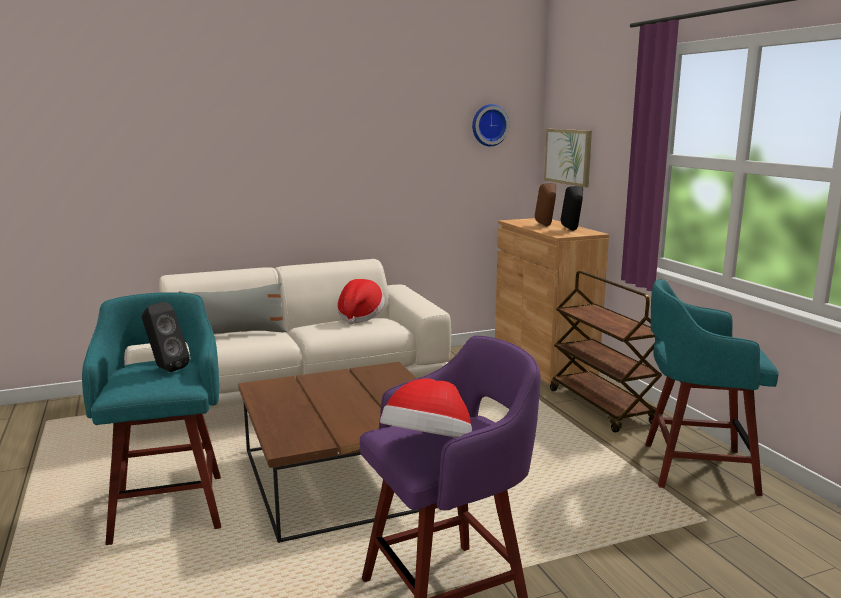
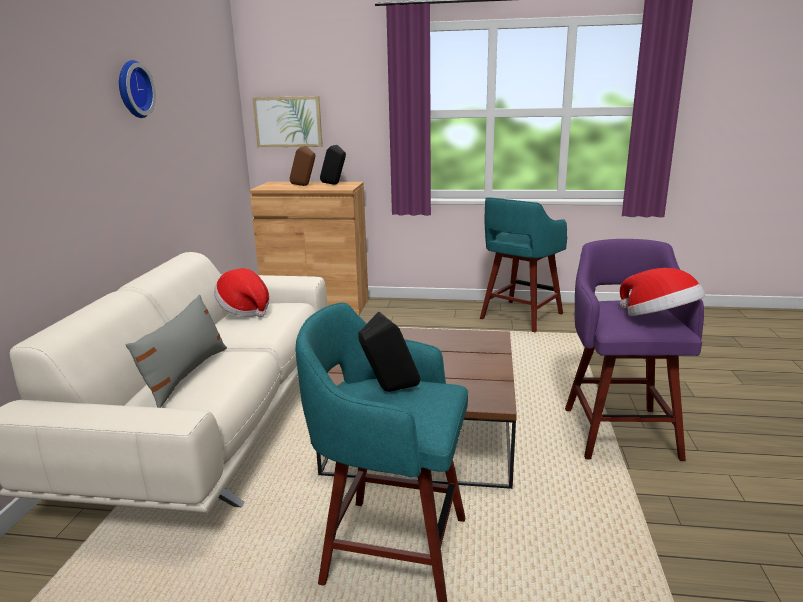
camera: 60 degrees left, 5 degrees up
wall clock [472,104,509,146] -> wall clock moved to [119,60,156,118]
brown cart [550,271,662,433] -> none

